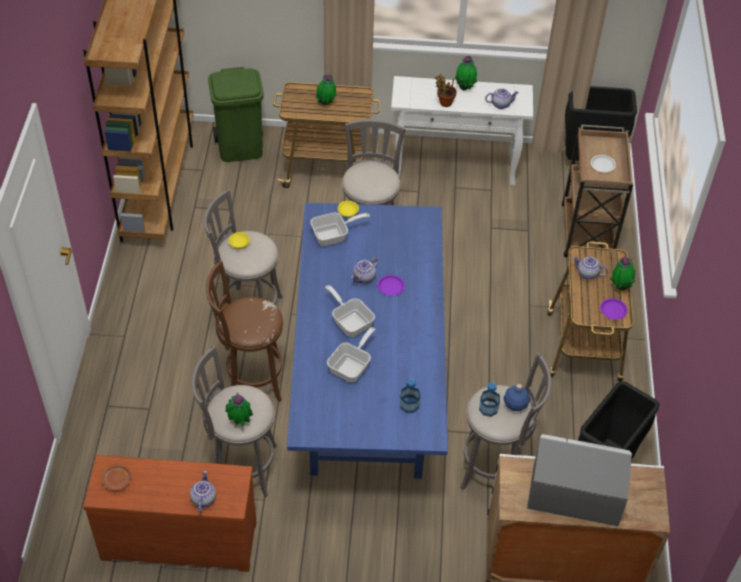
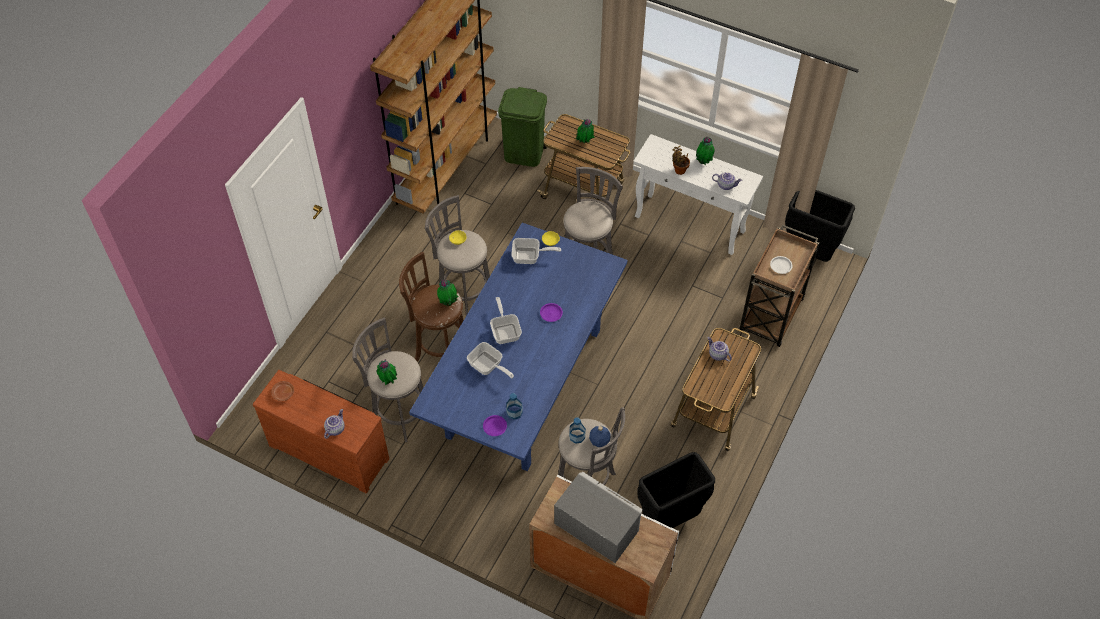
camera: 25 degrees right, 5 degrees up
frying pan [327,327,375,382] -> frying pan turned 75 degrees clockwise [467,342,514,378]
teapot [351,257,378,284] -> none
purple plate [600,298,628,320] -> purple plate moved to [483,415,507,436]
potted plant [610,256,635,291] -> potted plant moved to [437,279,459,306]

